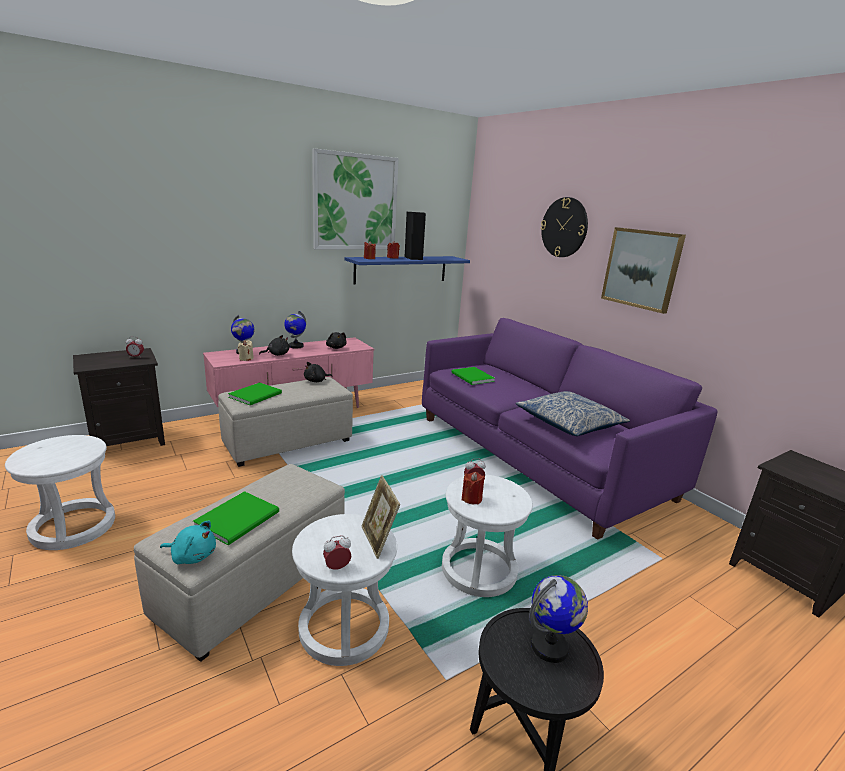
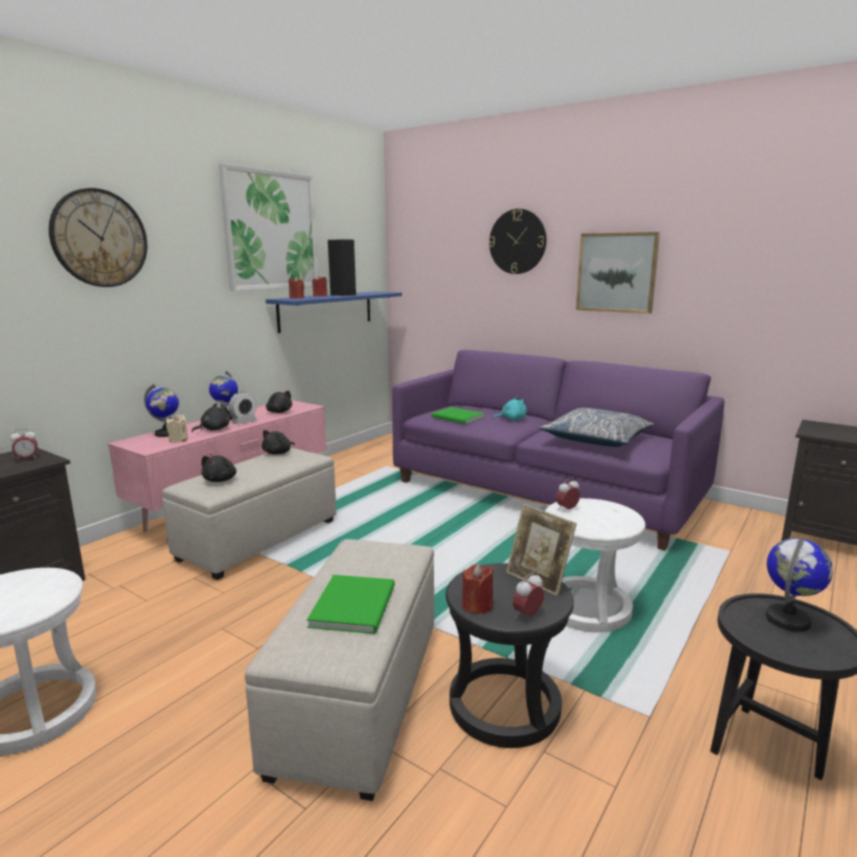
camera: 20 degrees left, 5 degrees down
turquoise plush toy [160,520,216,564] -> turquoise plush toy moved to [493,396,527,420]
green book [228,382,282,405] -> black plush toy [201,455,236,482]
white stool [292,514,397,666] -> black stool [446,563,574,748]
red candle [462,472,485,504] -> red candle moved to [462,564,494,614]
none -> wall clock [49,188,147,287]
none -> alarm clock [229,392,257,424]

